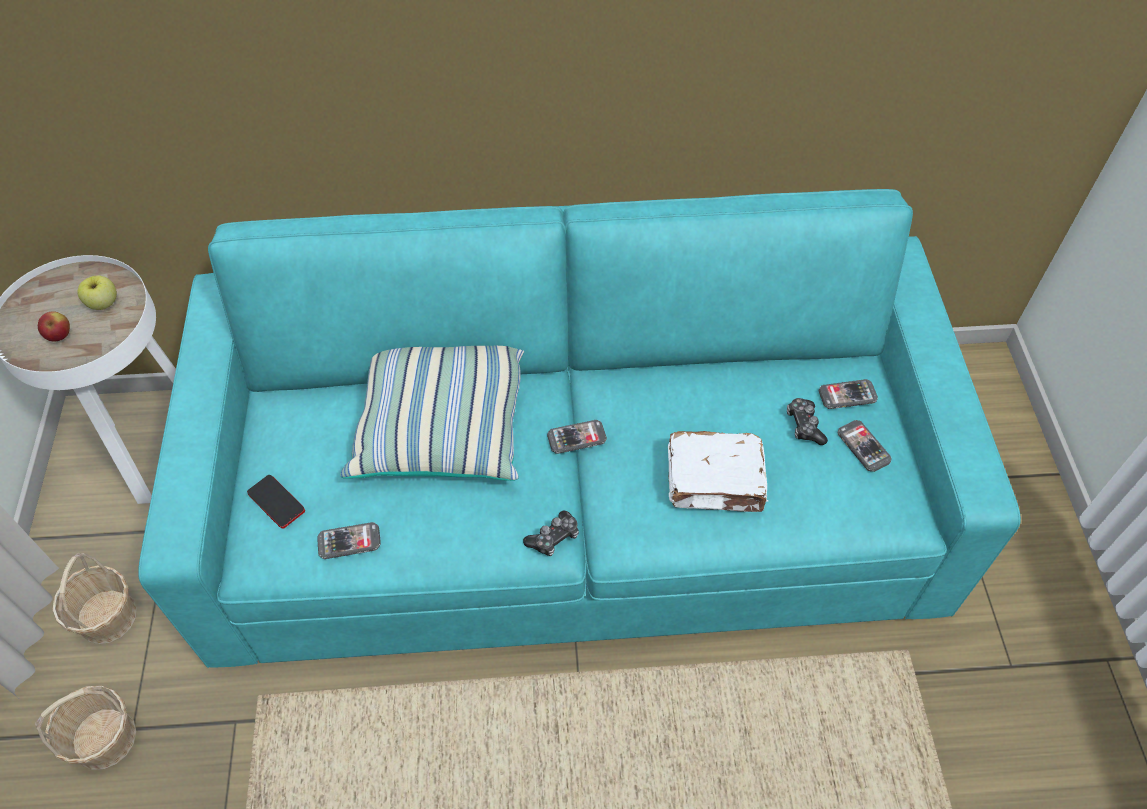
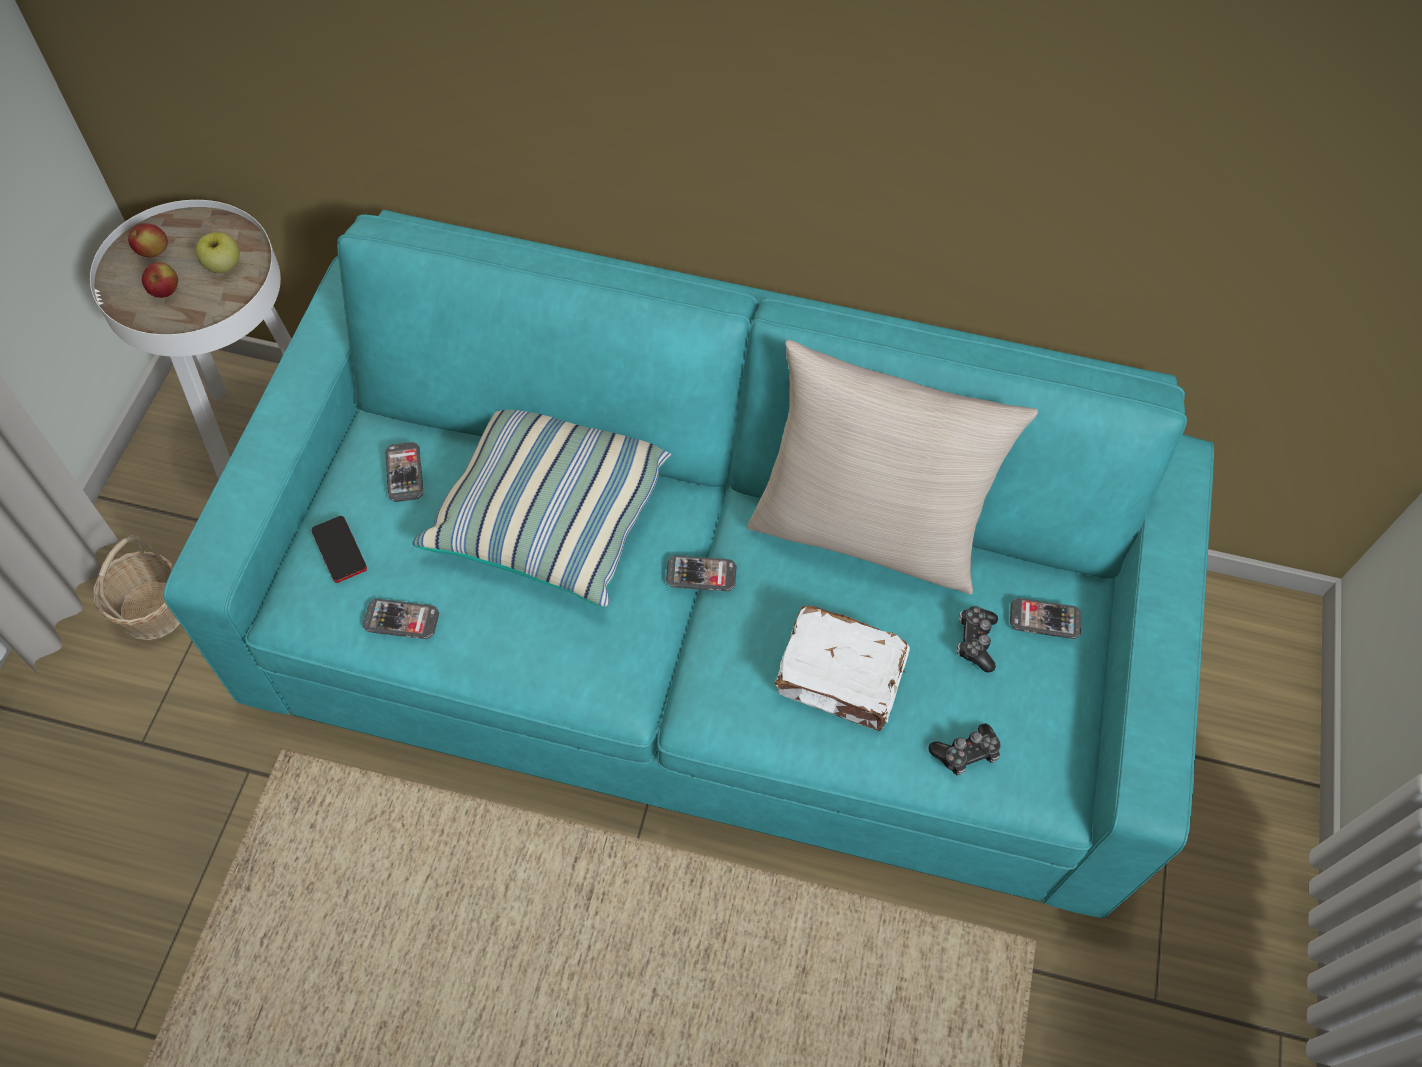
camera: 15 degrees right, 5 degrees up
basket [35,686,136,770] -> none
game controller [523,510,579,556] -> game controller moved to [928,723,1001,775]
phone [838,420,891,472] -> phone moved to [385,442,423,502]
none -> apple [128,223,168,258]
none -> beige pillow [747,340,1038,594]

